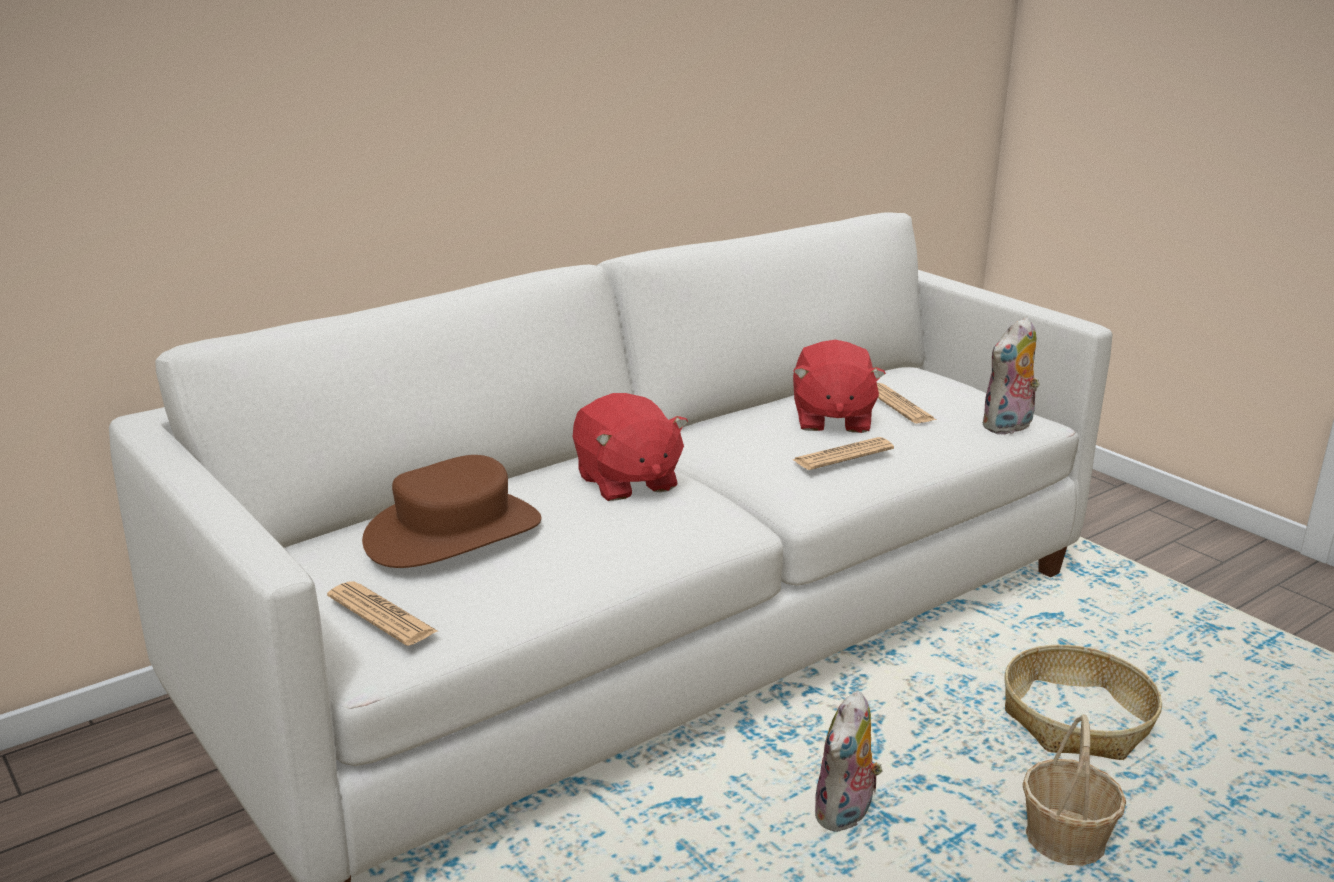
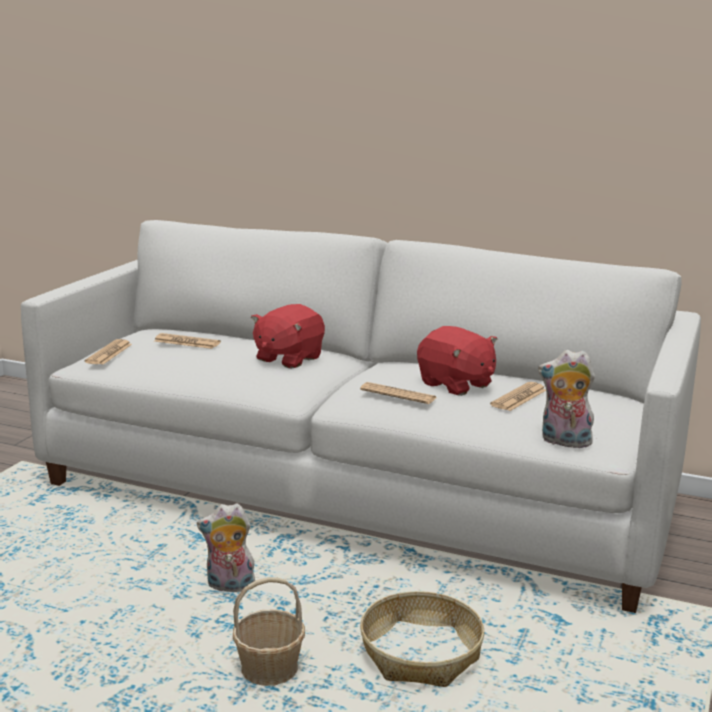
camera: 60 degrees right, 5 degrees down
brown hat [362,455,541,568] -> newspaper [154,333,221,349]
red plush toy [793,340,886,433] -> red plush toy turned 105 degrees counterclockwise [417,326,497,396]

